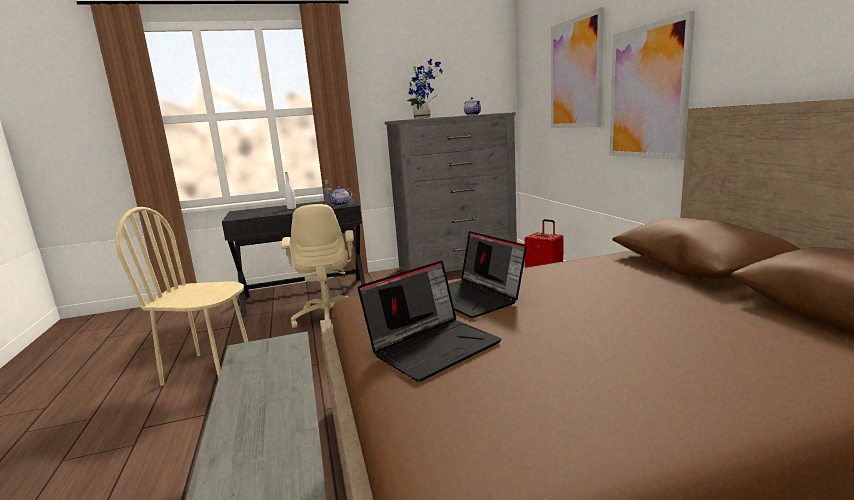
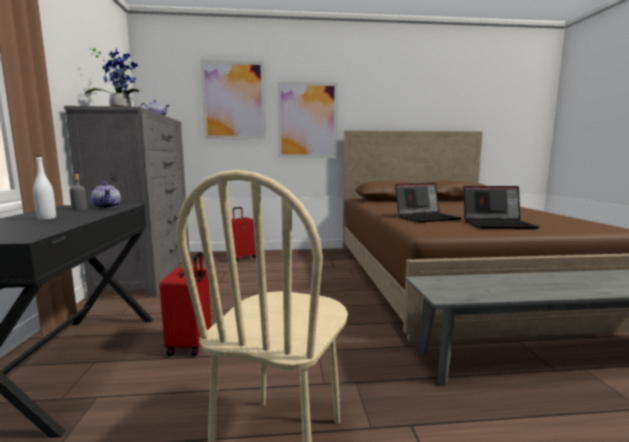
camera: 80 degrees left, 5 degrees down
beige office chair [281,204,354,328] -> red suitcase [160,252,211,356]
laptop [358,260,502,382] -> laptop turned 120 degrees clockwise [464,186,539,229]

